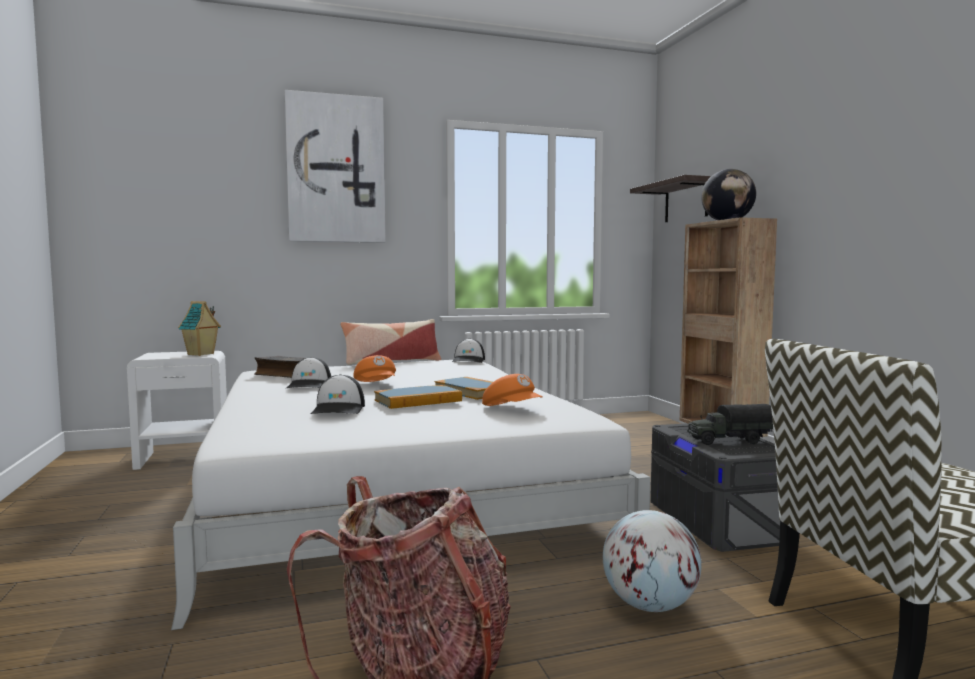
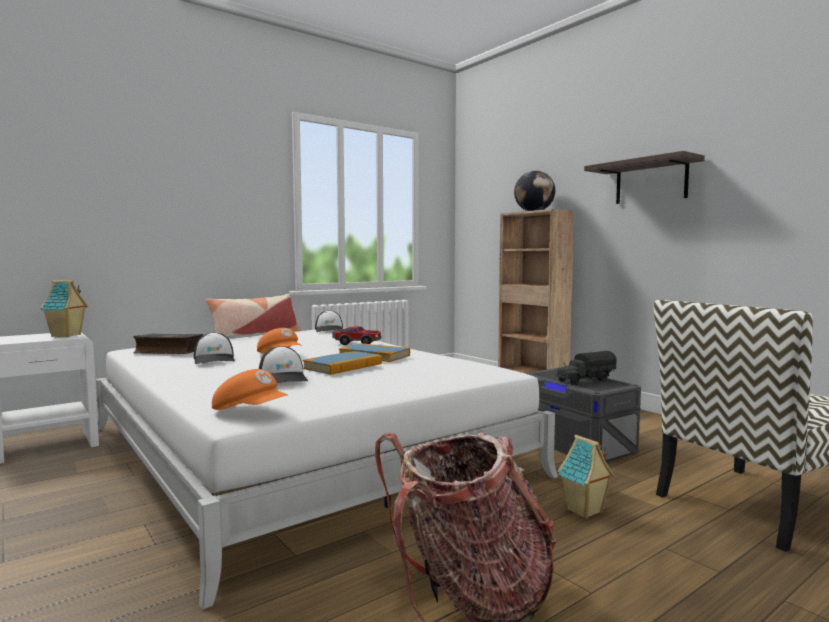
camera: 20 degrees left, 0 degrees up
picture [285,90,386,243] -> none
orange cap [482,374,543,406] -> orange cap moved to [212,369,288,410]
globe [603,510,702,612] -> toy house [558,435,615,519]
shelf [630,175,711,222] -> shelf moved to [584,151,705,204]
none -> toy car [333,326,382,345]

